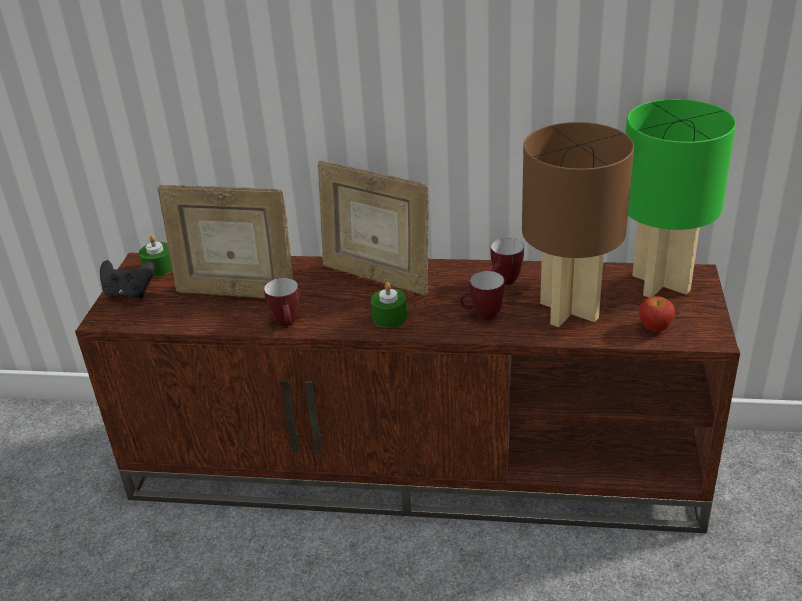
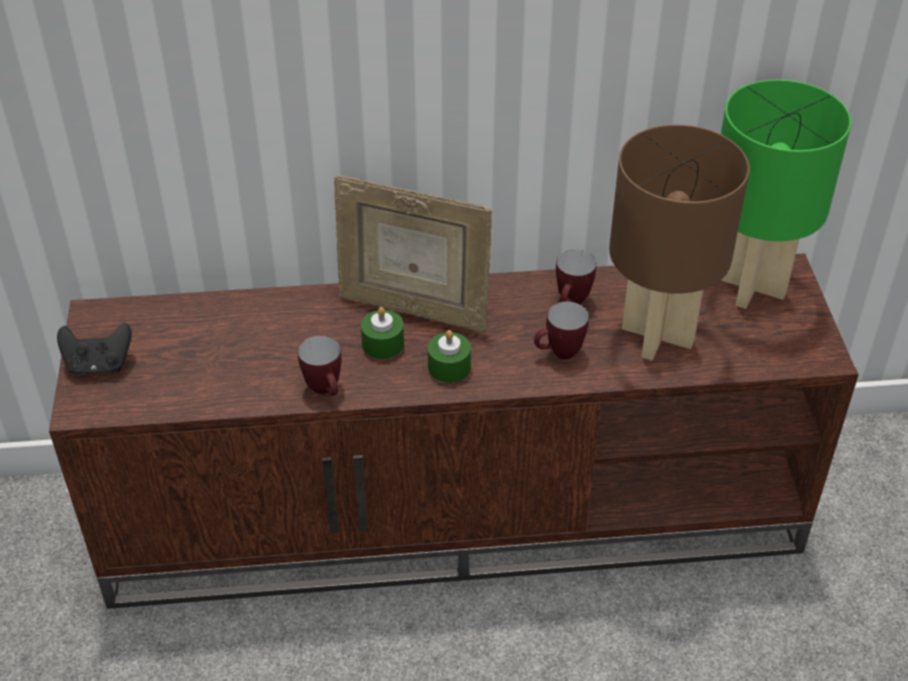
camera: 15 degrees left, 10 degrees up
green candle [139,235,172,277] -> green candle moved to [361,307,404,359]
picture frame [157,185,293,298] -> none
apple [639,296,675,332] -> none

